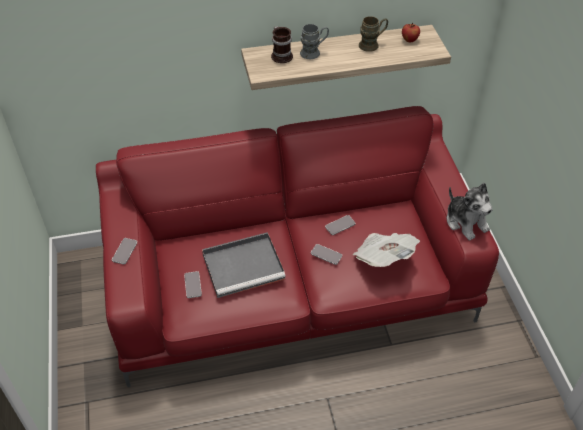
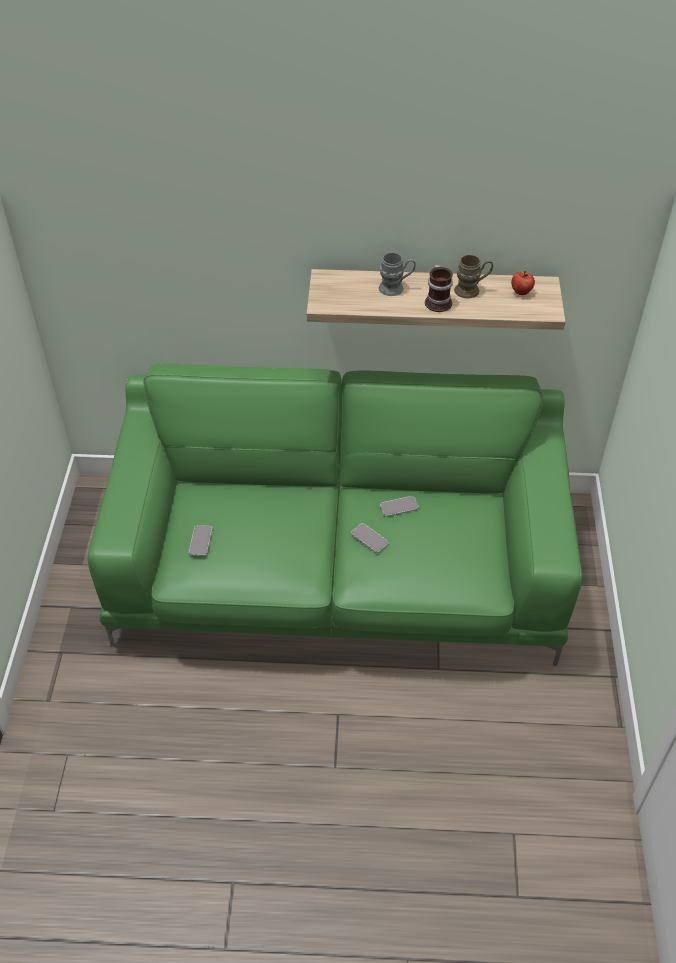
camera: 15 degrees right, 0 degrees up
red sofa [96,106,499,387] -> green sofa [88,363,582,666]
phone [112,238,137,264] -> none
grey tray [202,232,286,298] -> none
mug [271,26,293,63] -> mug moved to [425,265,453,312]
newspaper [352,233,420,267] -> none
plush toy [447,183,492,241] -> none

